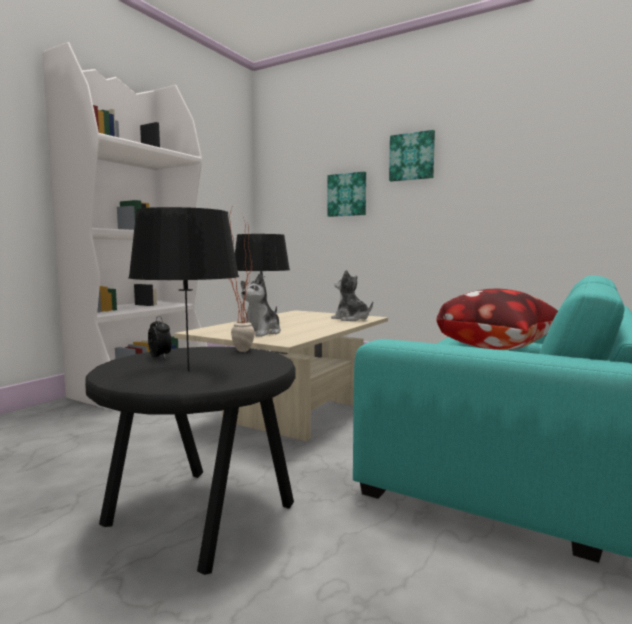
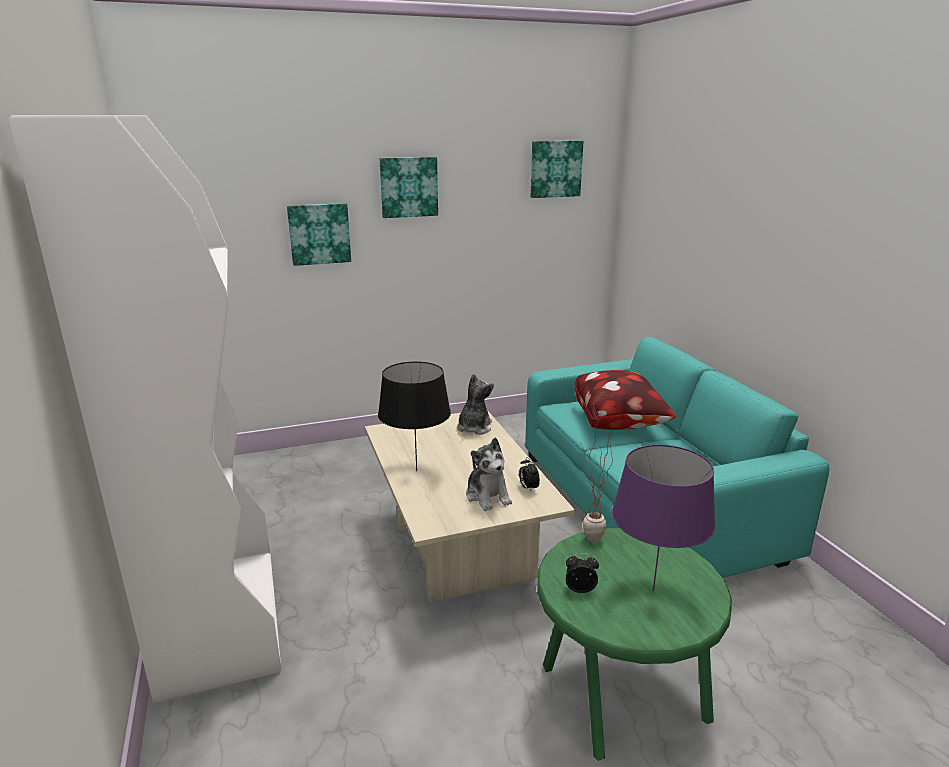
camera: 50 degrees left, 15 degrees up
black side table [85,347,296,575] -> green side table [537,528,732,761]
black table lamp [128,207,239,371] -> purple table lamp [612,445,715,591]
plush toy [331,270,373,321] -> plush toy turned 120 degrees clockwise [457,374,494,435]
none -> alarm clock [519,457,540,491]
none -> picture [531,141,583,198]

